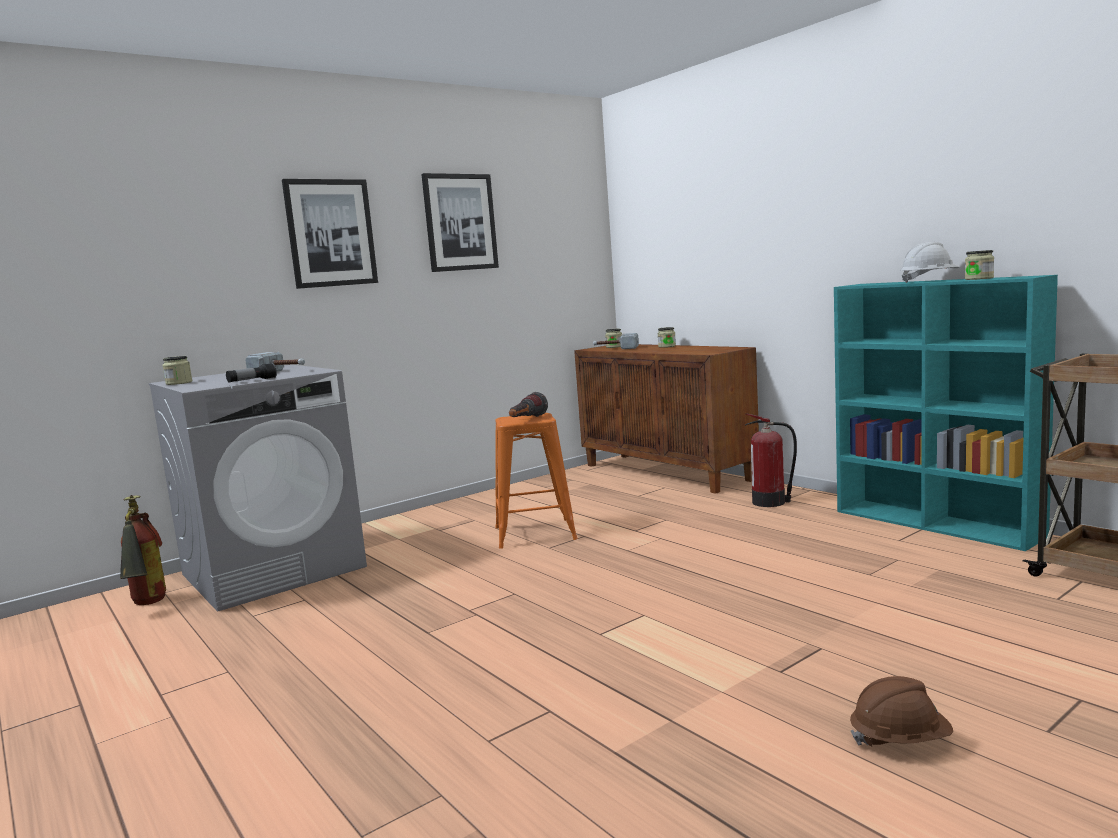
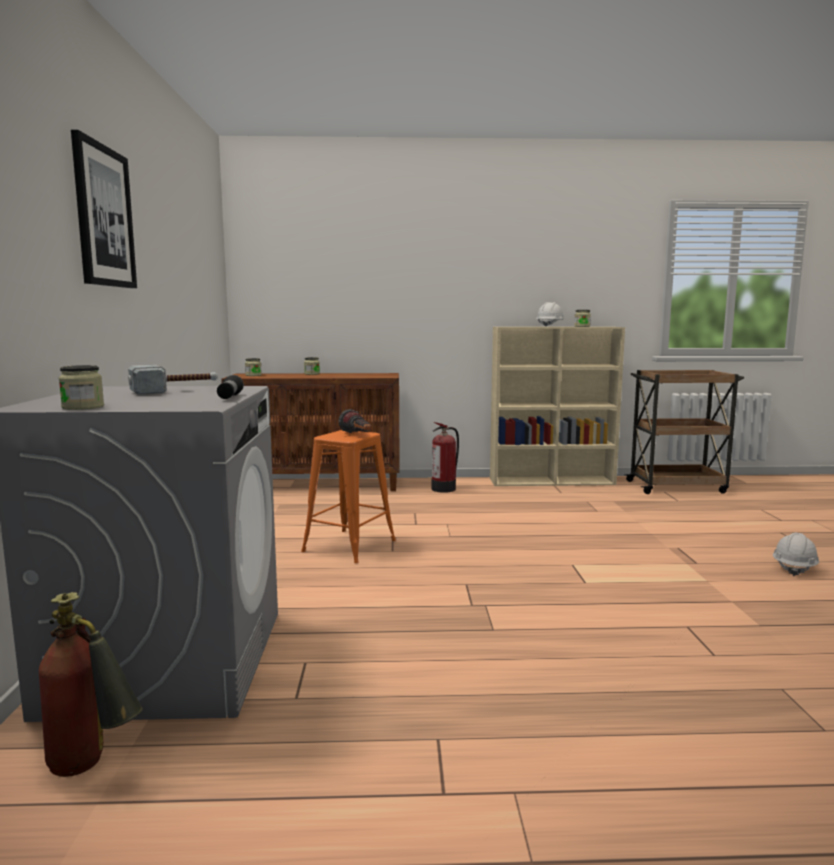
camera: 55 degrees left, 0 degrees up
picture [421,173,499,272] -> none
hammer [593,333,639,349] -> none
turquoise bookcase [834,275,1058,551] -> beige bookcase [490,327,625,486]
brown hard hat [850,676,953,746] -> white hard hat [773,533,819,576]

